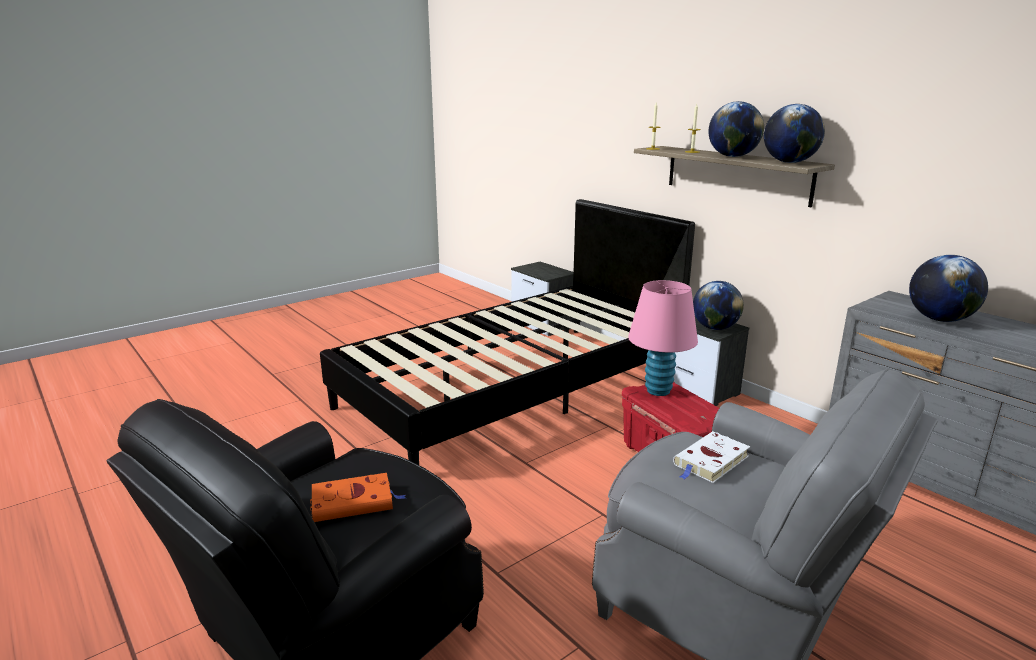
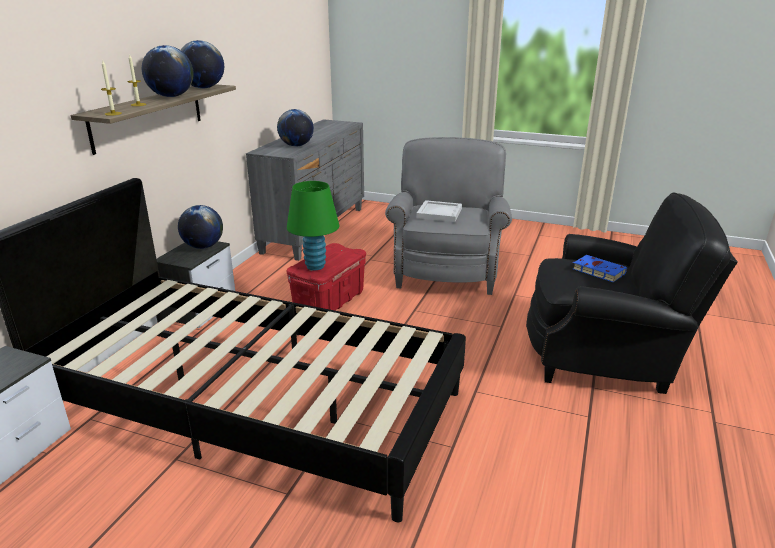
camera: 120 degrees left, 5 degrees up
orange book [310,473,406,522] -> blue book [572,255,627,282]
pink table lamp [628,280,698,396] -> green table lamp [287,181,340,270]
white book [673,431,750,483] -> white tray [416,200,462,222]

